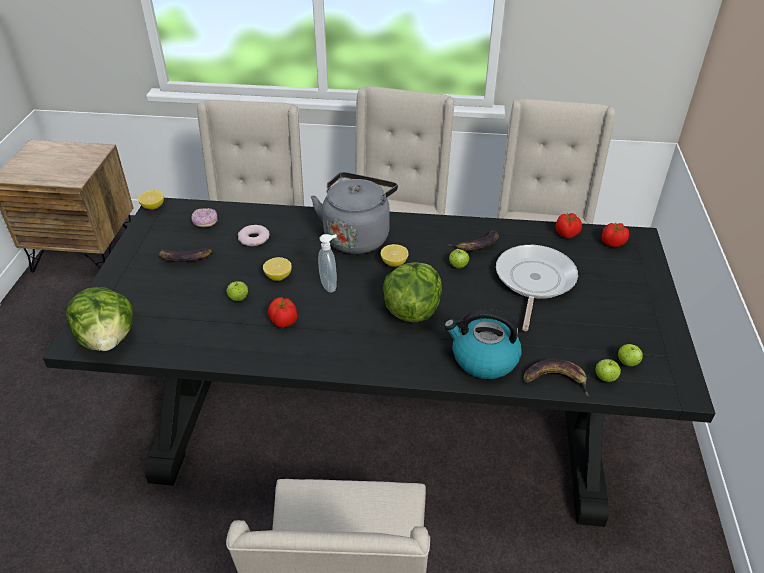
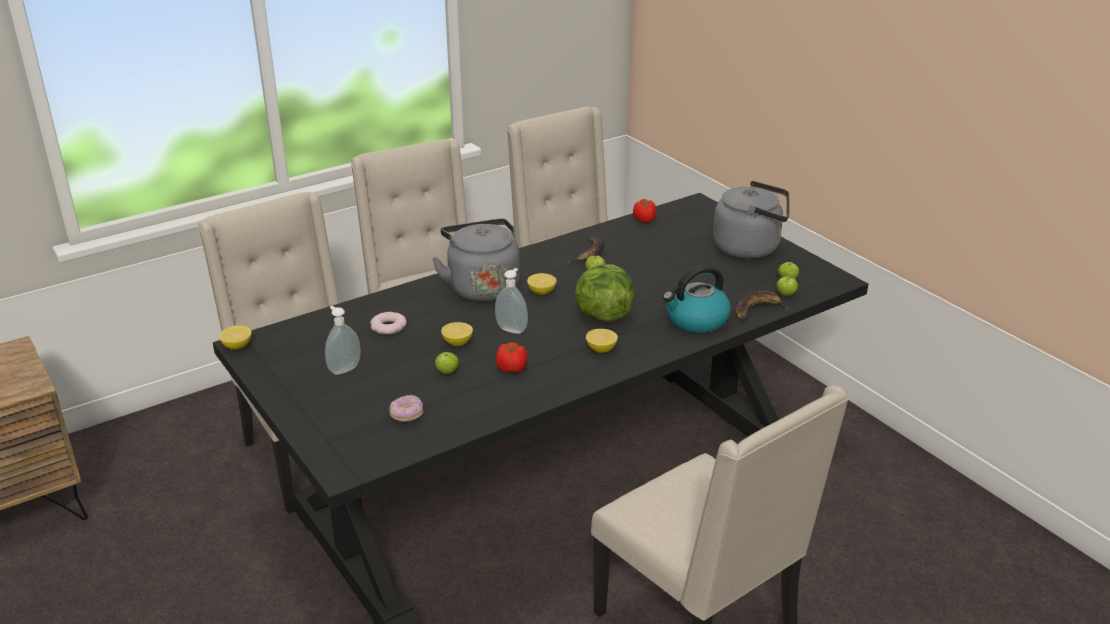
camera: 40 degrees left, 10 degrees down
lettuce [66,287,133,351] -> none
banana [159,248,212,262] -> soap dispenser [325,306,361,375]
donut [191,208,218,227] -> donut moved to [389,395,423,422]
frying pan [496,245,578,331] -> none
tomato [602,223,629,247] -> none
none -> lemon [586,329,618,353]
none -> grey kettle [713,181,789,259]

